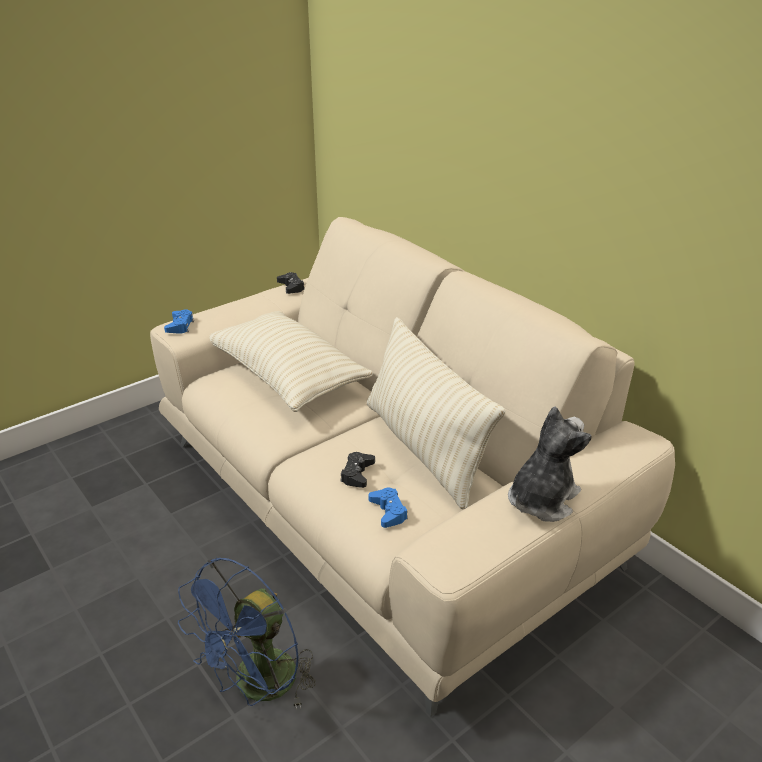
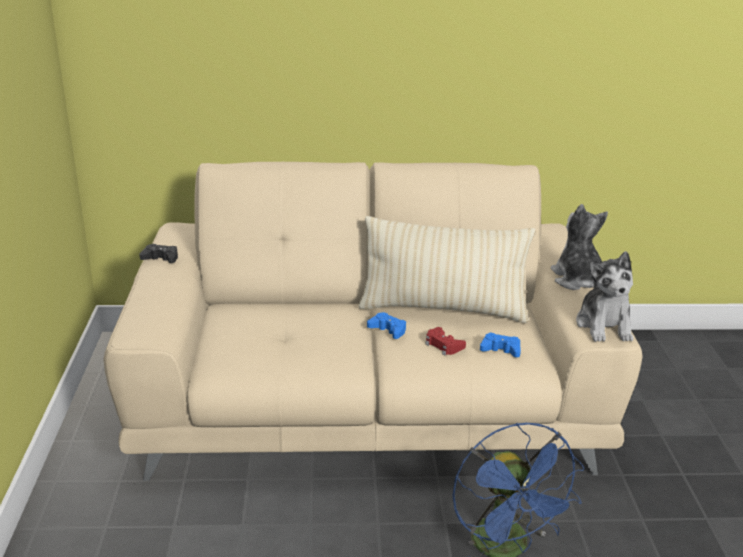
camera: 55 degrees left, 5 degrees down
blue game controller [164,310,194,334] -> blue game controller moved to [367,312,406,339]
beige pillow [209,311,374,412] -> none
black game controller [340,452,375,488] -> red game controller [425,327,466,355]
none -> plush toy [576,251,634,342]

